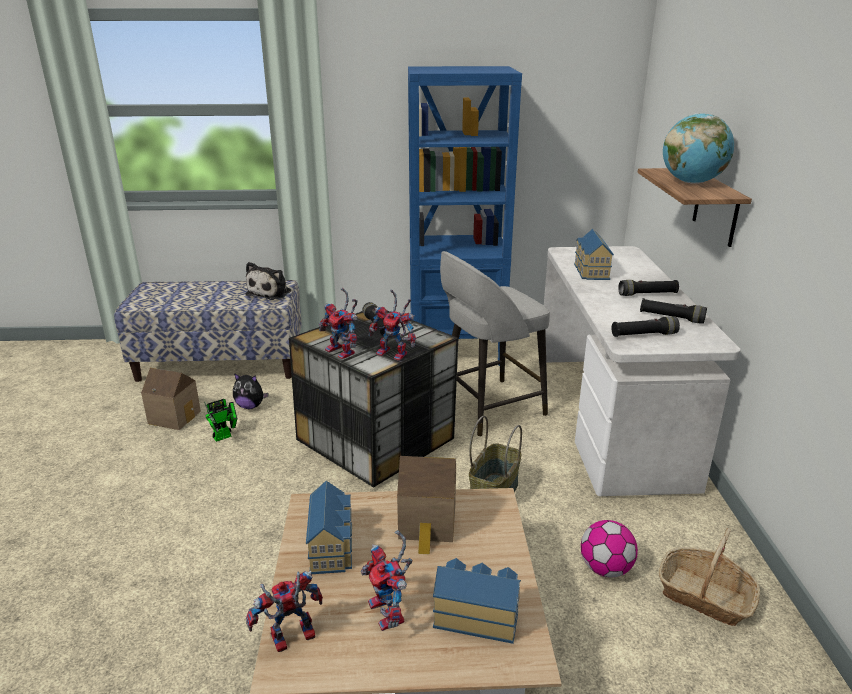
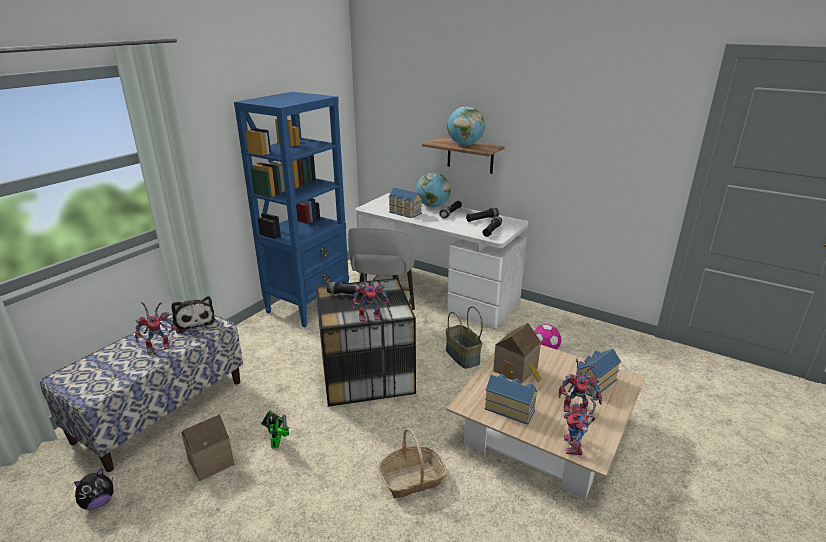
camera: 55 degrees left, 0 degrees up
plush toy [233,373,269,409] -> plush toy moved to [74,468,113,510]
toy robot [368,290,416,361] -> toy robot moved to [135,302,179,354]
basket [659,528,760,626] -> basket moved to [378,428,447,498]
none -> globe [416,172,451,207]

